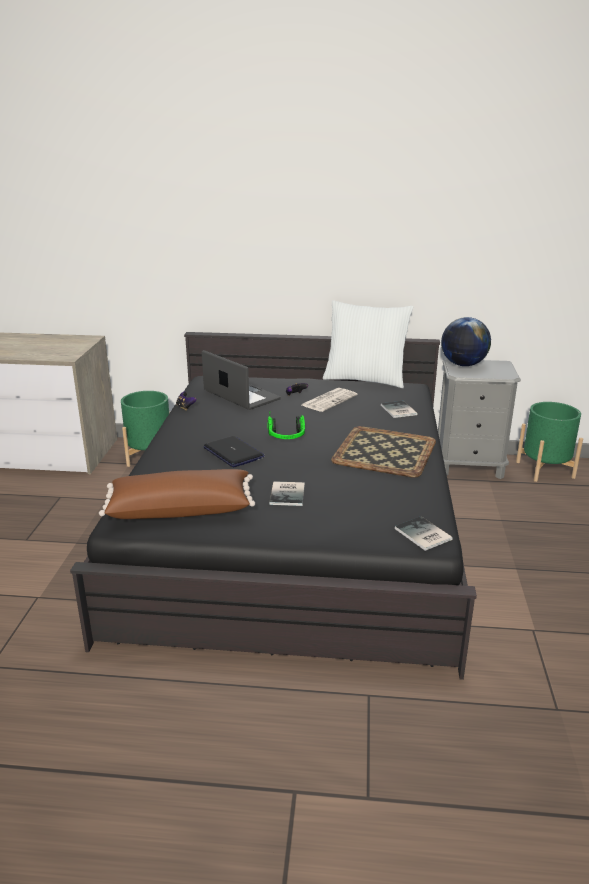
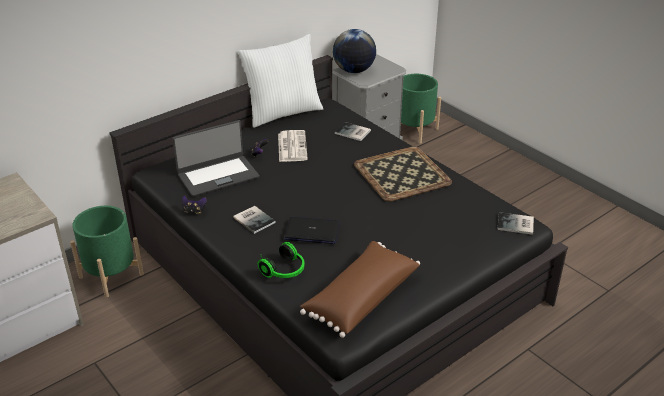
camera: 45 degrees left, 10 degrees up
laptop [202,350,281,410] -> laptop turned 150 degrees clockwise [172,120,260,197]
headphones [267,411,305,439] -> headphones moved to [258,242,305,278]
book [269,481,305,506] -> book moved to [233,206,275,234]

